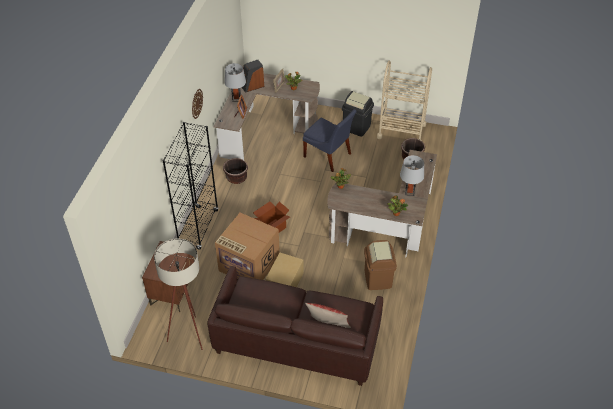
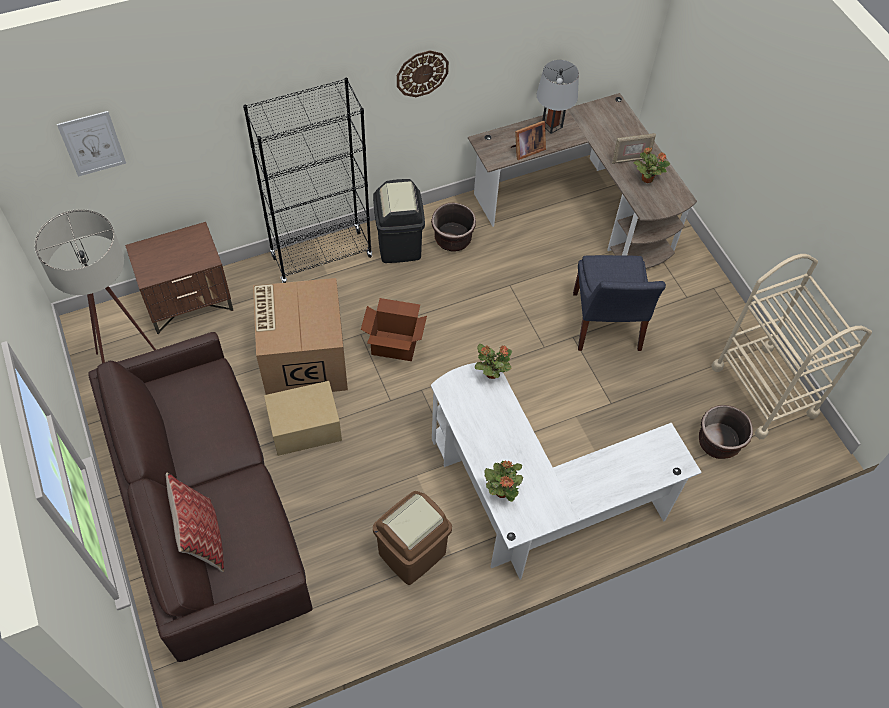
camera: 50 degrees right, 10 degrees up
speaker [242,60,264,93] -> none
brown desk [327,150,437,257] -> white desk [431,362,702,579]
black trash can [342,91,374,137] -> black trash can moved to [373,179,425,263]
grey table lamp [400,155,424,196] -> none
none -> picture [57,111,126,176]

